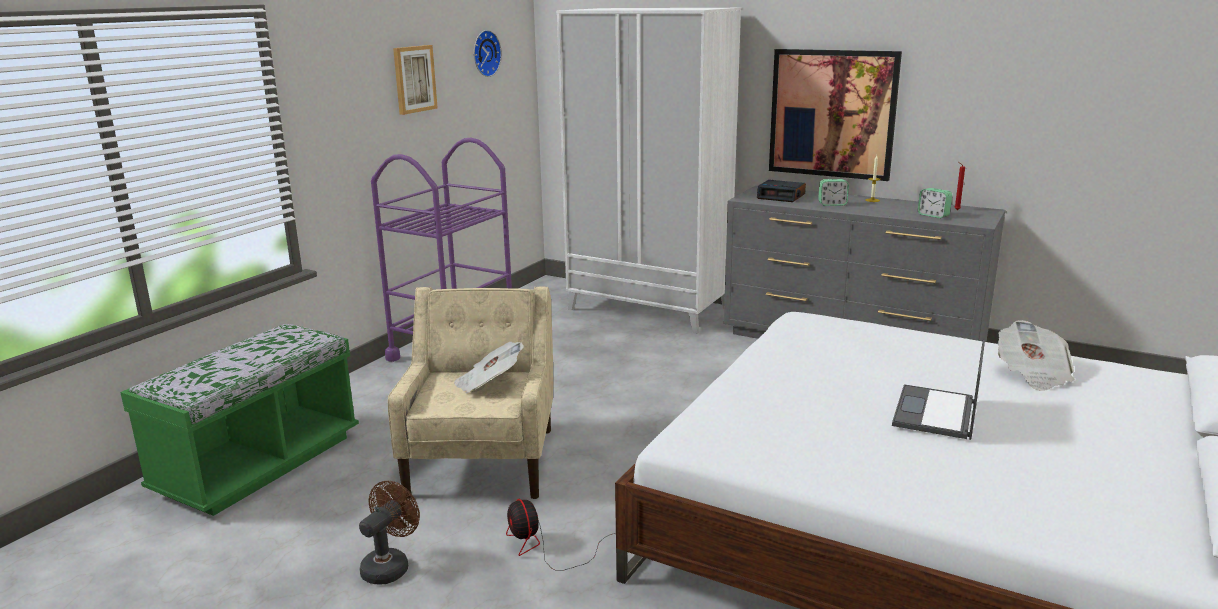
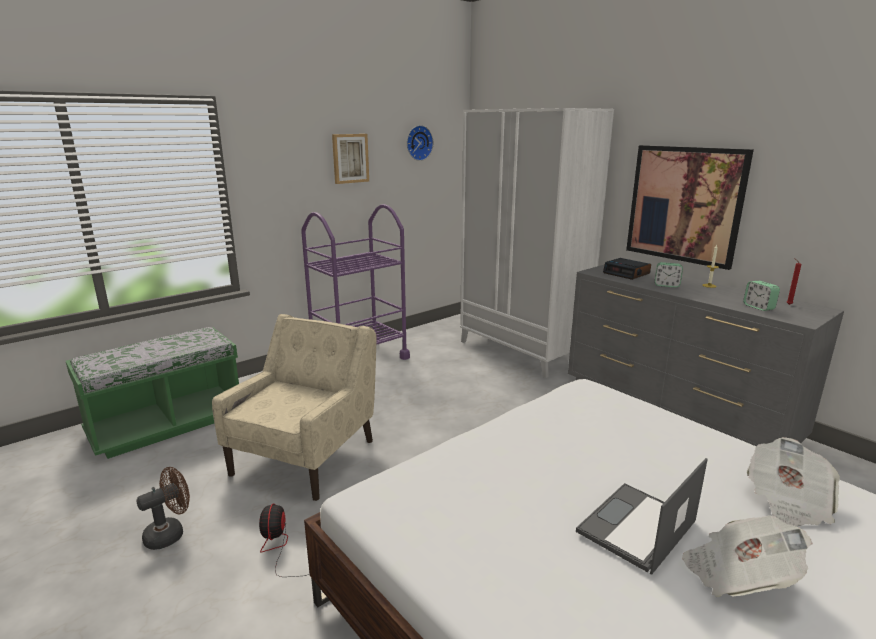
camera: 20 degrees right, 0 degrees up
newspaper [454,342,524,393] -> newspaper moved to [682,516,812,597]

